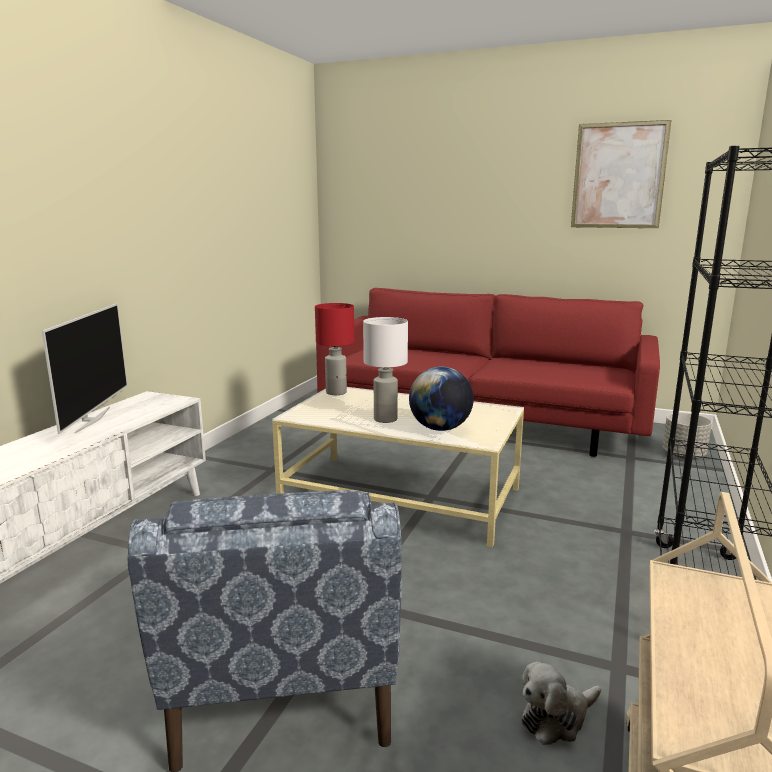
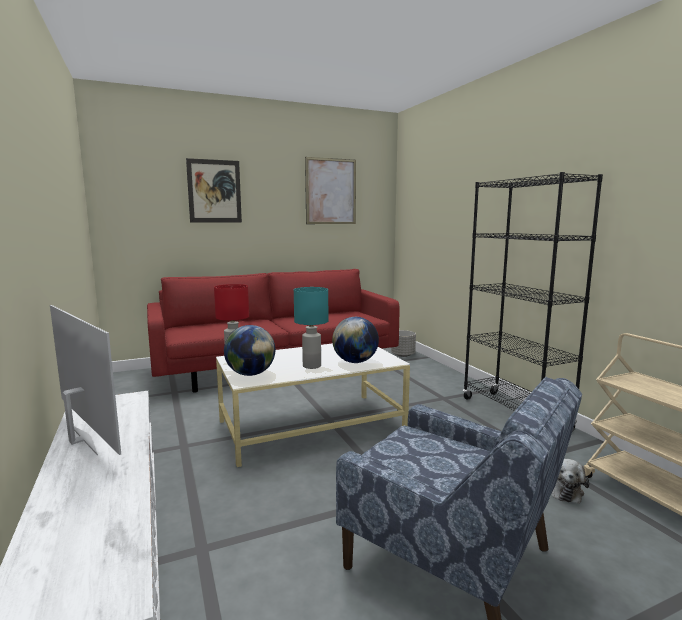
camera: 45 degrees left, 5 degrees down
white table lamp [363,317,408,423] -> turquoise table lamp [294,287,328,369]
none -> picture [186,158,242,223]
none -> globe [224,325,275,376]

